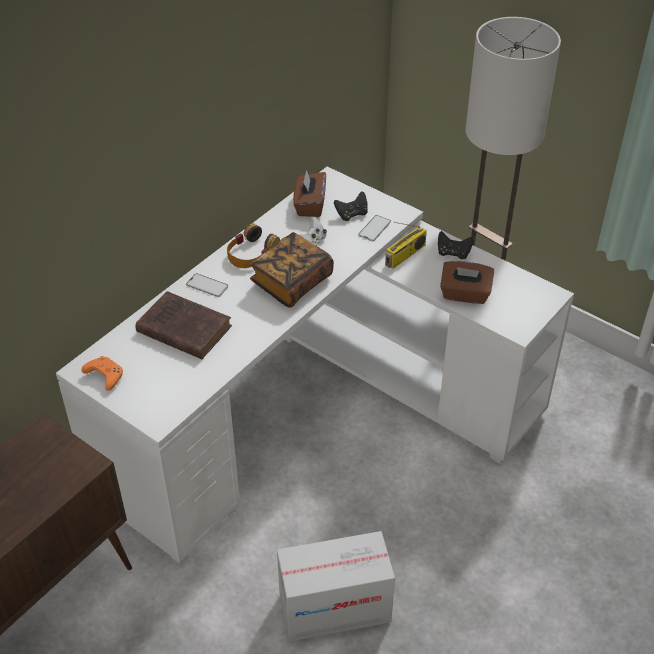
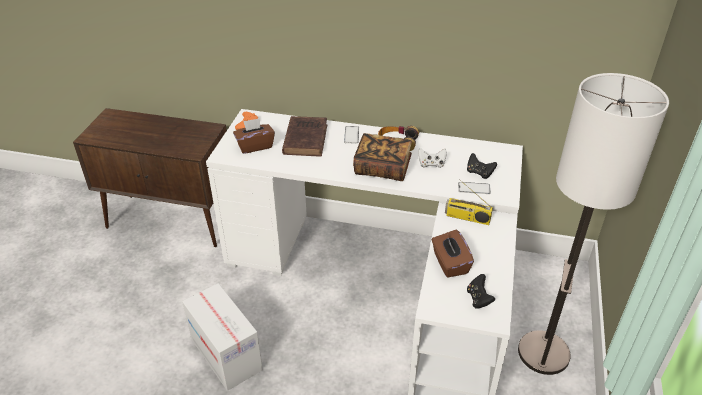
camera: 65 degrees right, 5 degrees down
brown tissue box [293,170,326,217] -> brown tissue box moved to [233,118,275,154]
black game controller [438,231,473,259] -> black game controller moved to [467,274,495,309]

